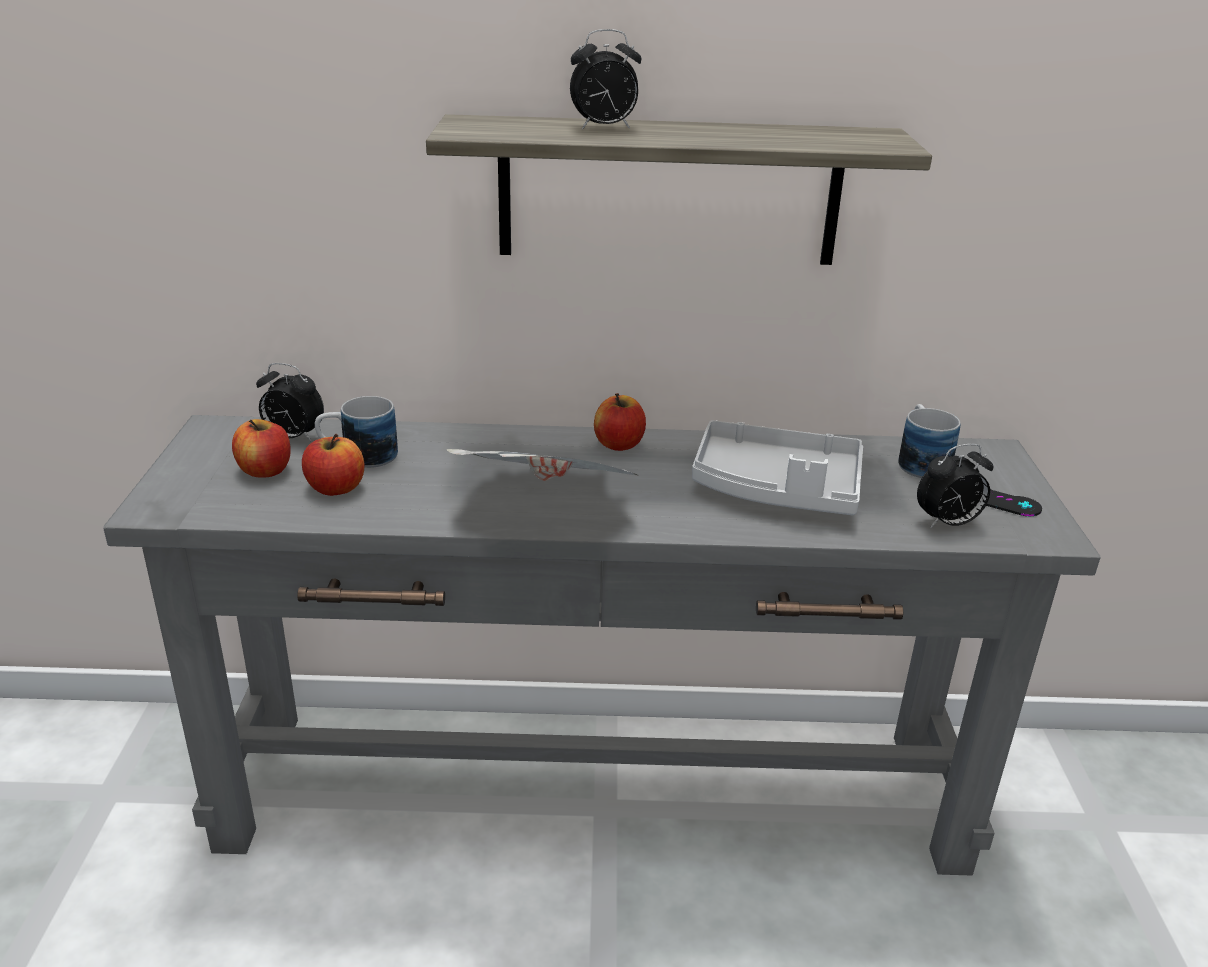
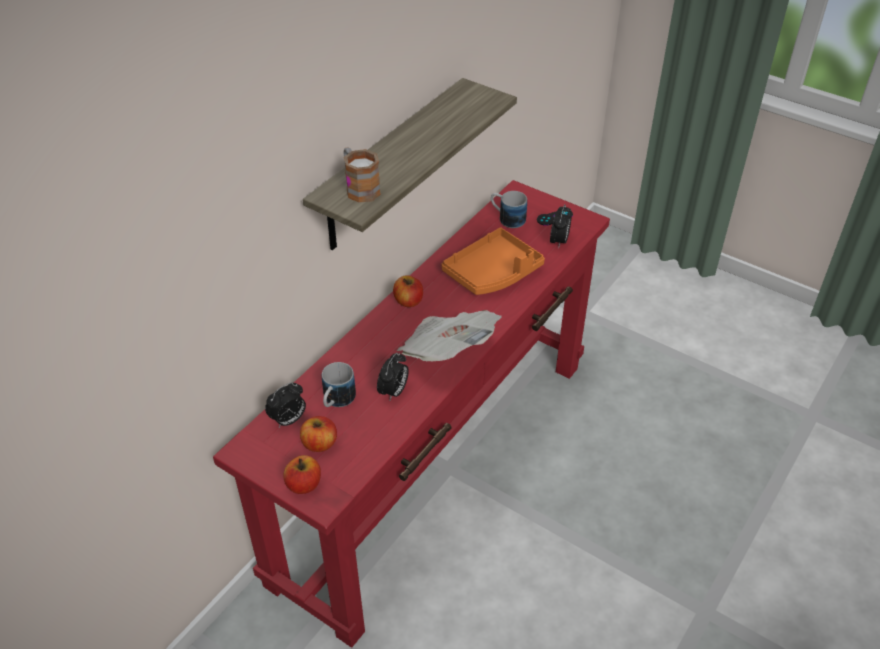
camera: 55 degrees left, 15 degrees up
grey console table [103,415,1100,876] -> red console table [213,180,610,648]
apple [302,434,364,496] -> apple moved to [284,455,321,494]
alarm clock [570,29,642,129] -> alarm clock moved to [377,353,409,400]
grey tray [692,420,863,515] -> orange tray [441,228,545,295]
none -> mug [343,147,381,203]

